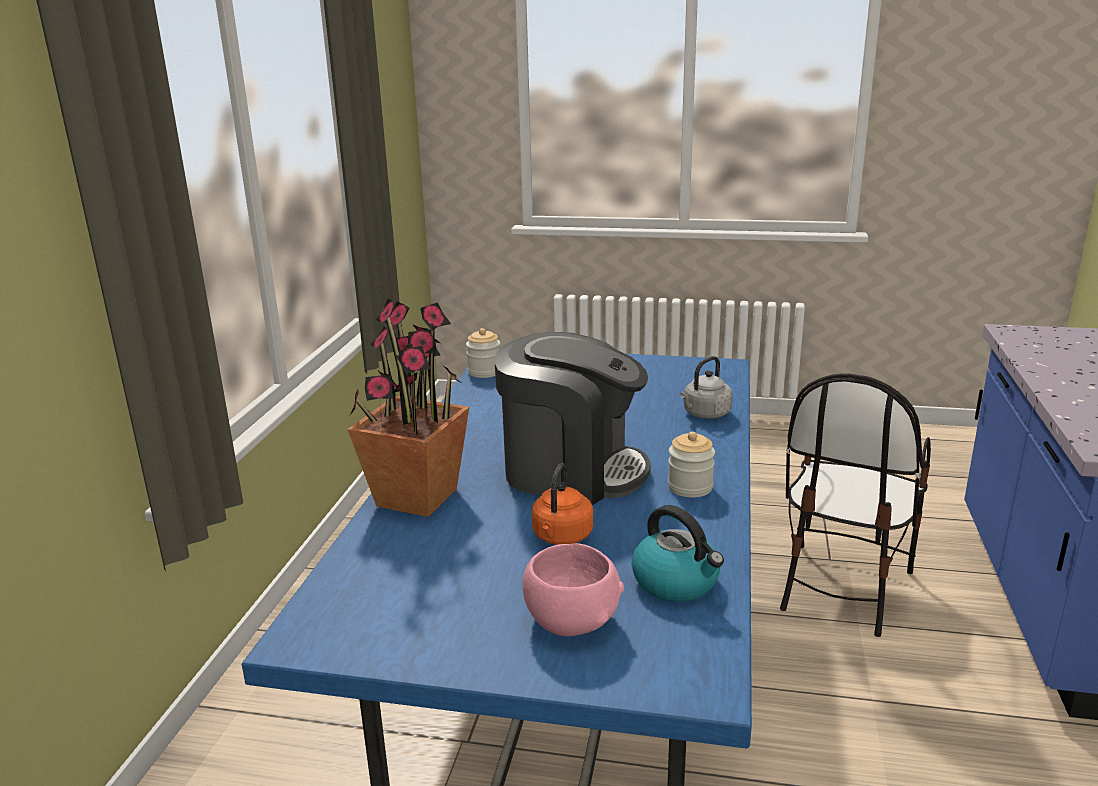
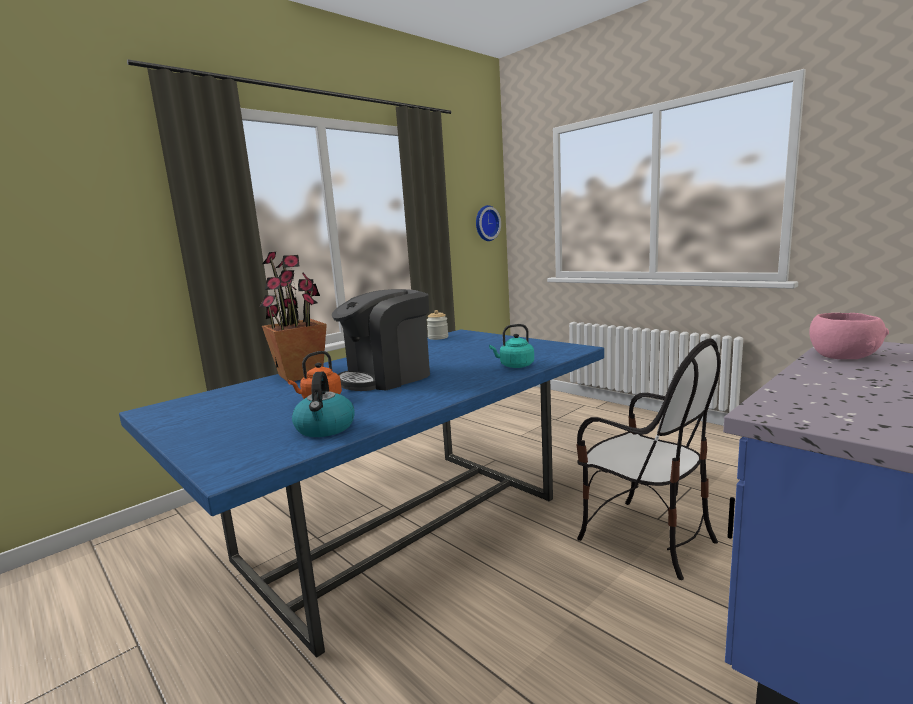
camera: 35 degrees right, 10 degrees down
coffee machine [494,332,651,505] -> coffee machine turned 90 degrees clockwise [332,289,430,391]
pink bowl [523,543,624,637] -> pink bowl moved to [809,313,889,359]
jar [668,432,715,498] -> none
grey kettle [679,356,733,419] -> turquoise kettle [489,324,534,368]
chair [780,373,931,637] -> chair turned 105 degrees counterclockwise [576,338,721,580]
none -> wall clock [476,205,501,241]

